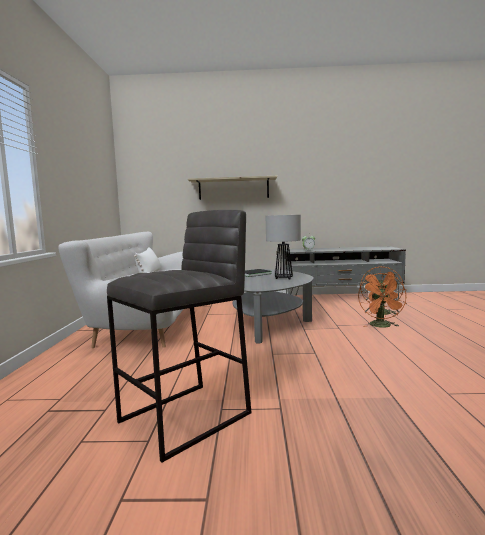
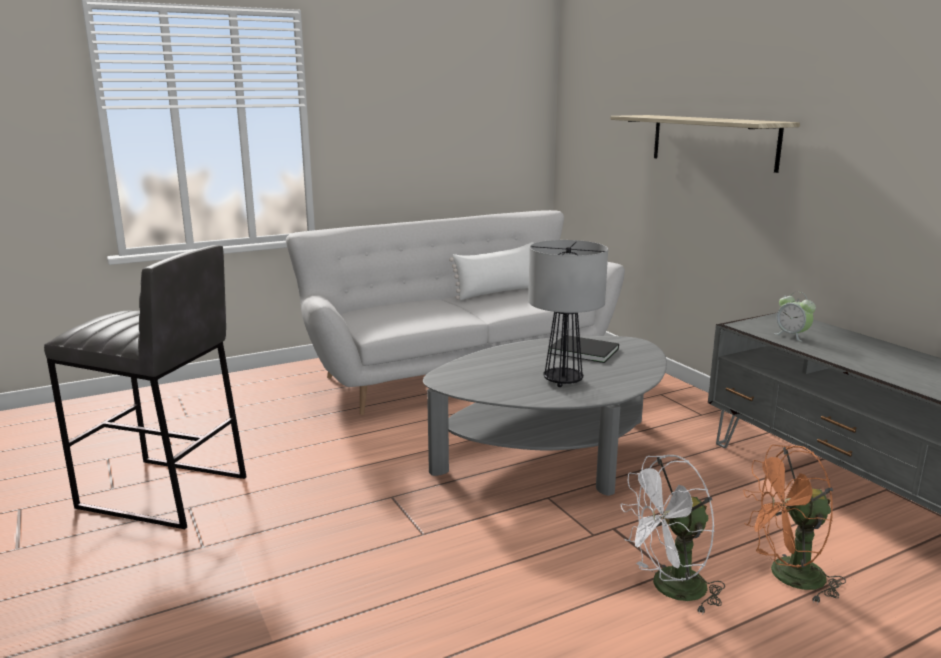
camera: 60 degrees right, 10 degrees up
orange fan [358,273,407,328] -> white fan [620,455,725,613]

